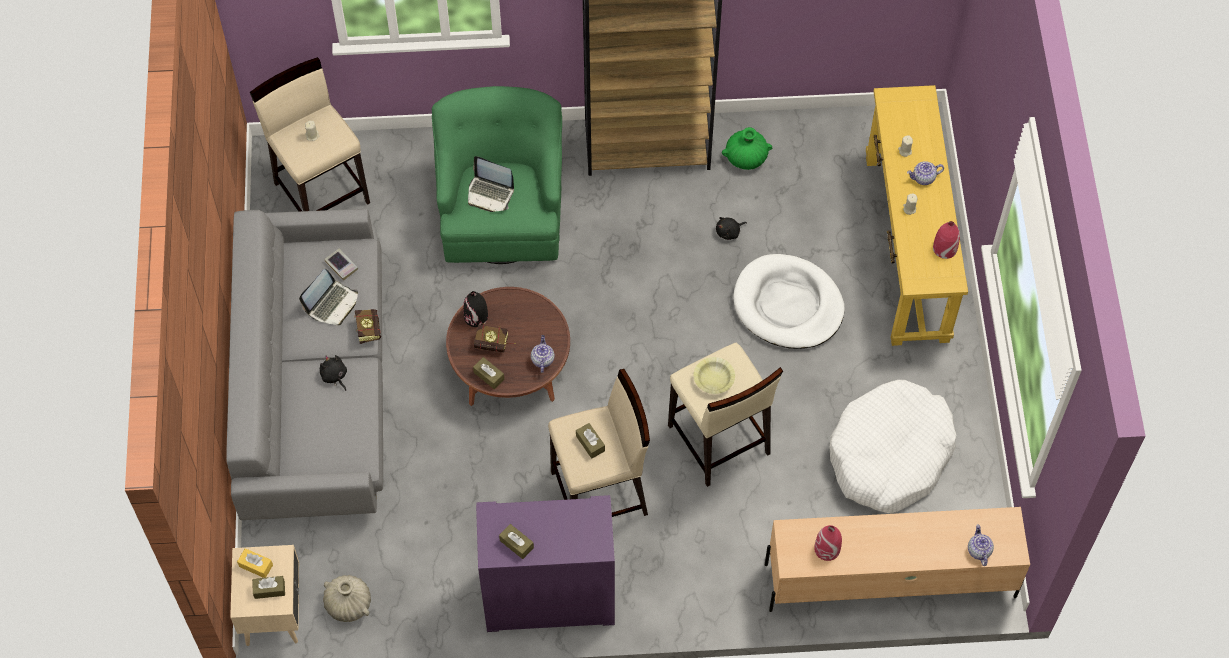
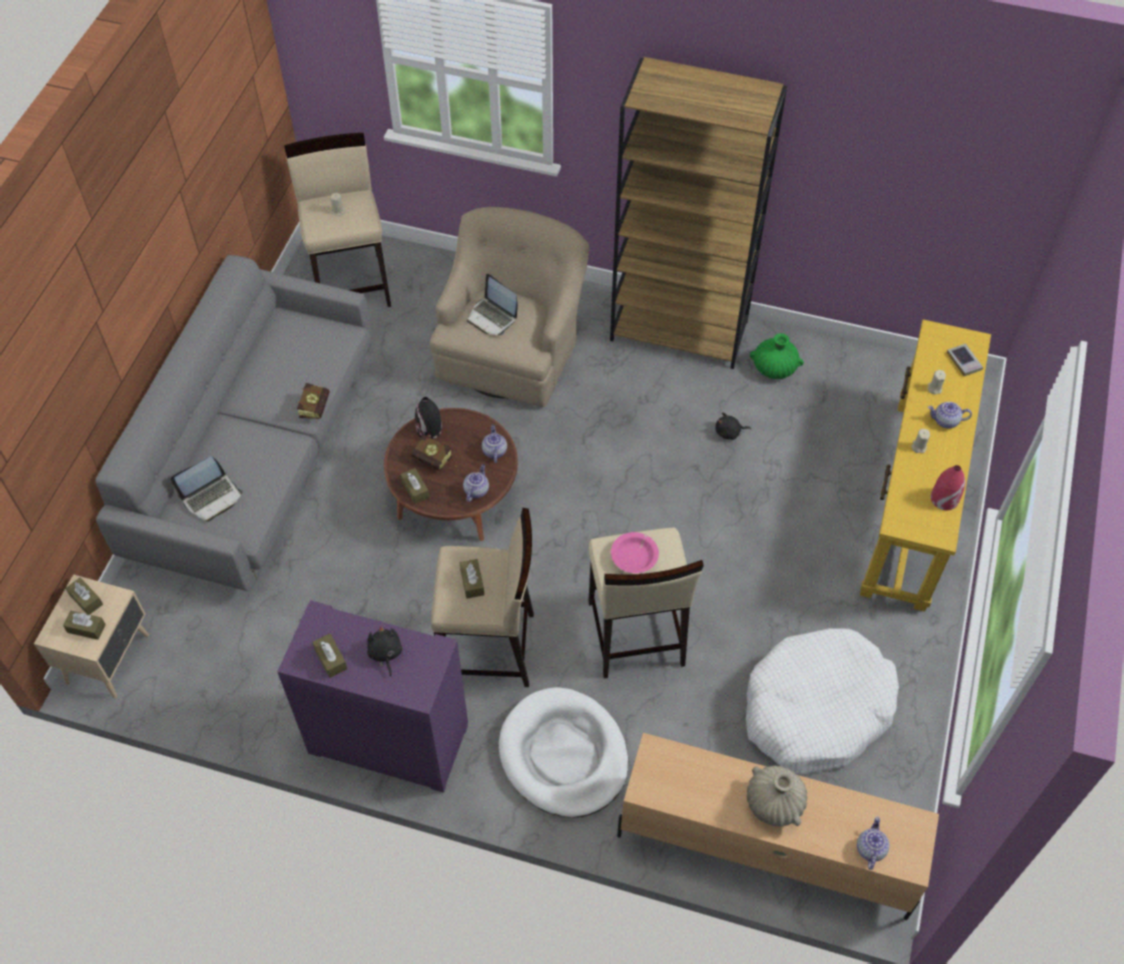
camera: 20 degrees right, 5 degrees down
yellow tissue box [237,548,273,578] -> brown tissue box [65,577,103,615]
laptop [299,269,358,325] -> laptop moved to [170,456,243,522]
black plush toy [320,355,347,391] -> black plush toy moved to [367,625,402,676]
beige vase [323,575,371,622] -> beige vase moved to [747,765,807,827]
book [324,249,358,281] -> book moved to [947,344,983,376]
green armchair [432,86,562,264] -> beige armchair [430,207,590,407]
yellow bowl [694,357,735,394] -> pink bowl [611,532,659,573]
white dog bed [733,254,845,349] -> white dog bed moved to [499,687,628,818]
red vase [814,525,842,561] -> none
none -> teapot [482,424,507,463]

